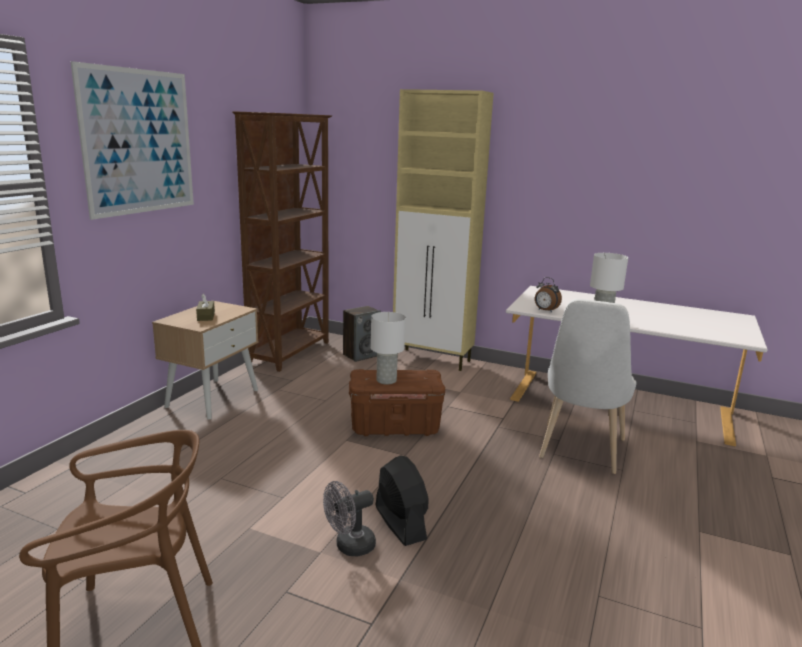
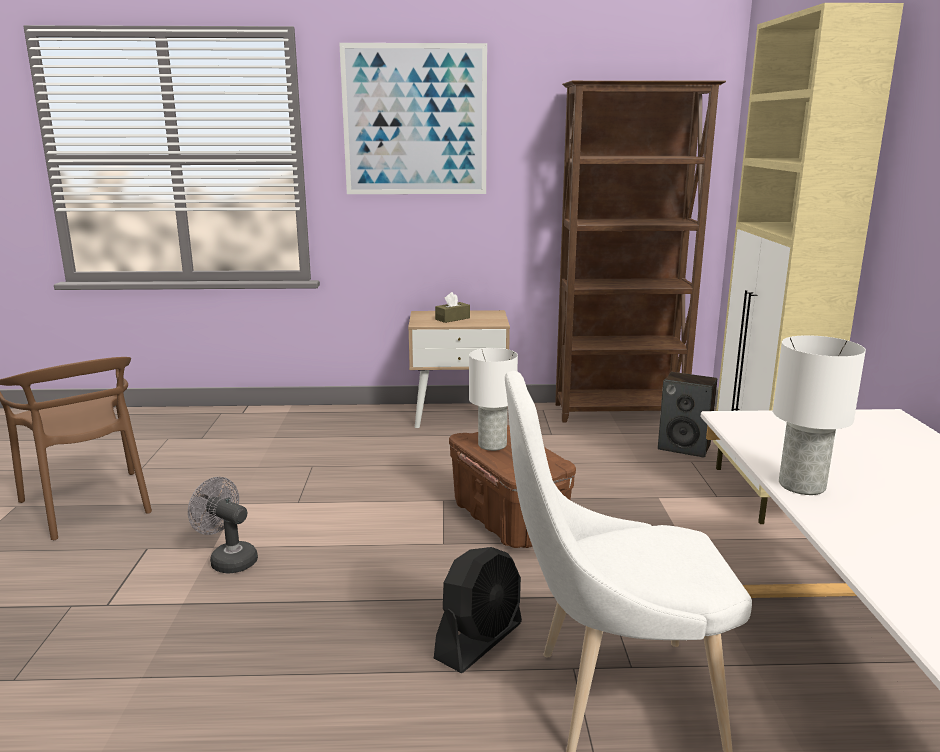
camera: 65 degrees right, 0 degrees up
black fan [375,455,429,546] -> black fan moved to [434,547,522,673]
alarm clock [535,277,562,313] -> none

